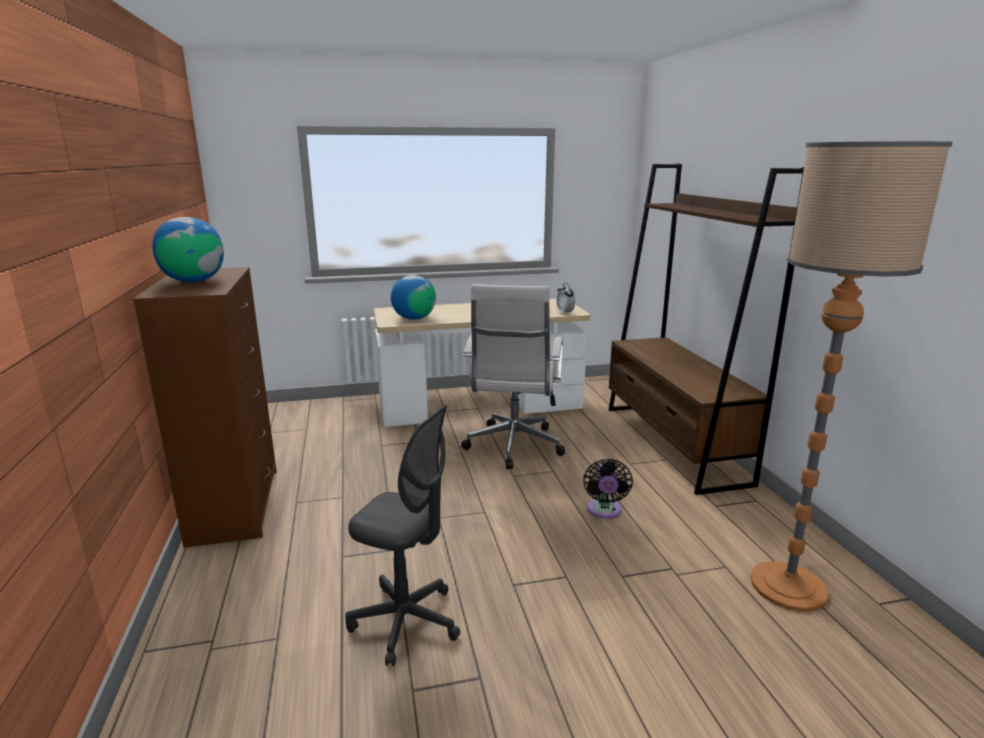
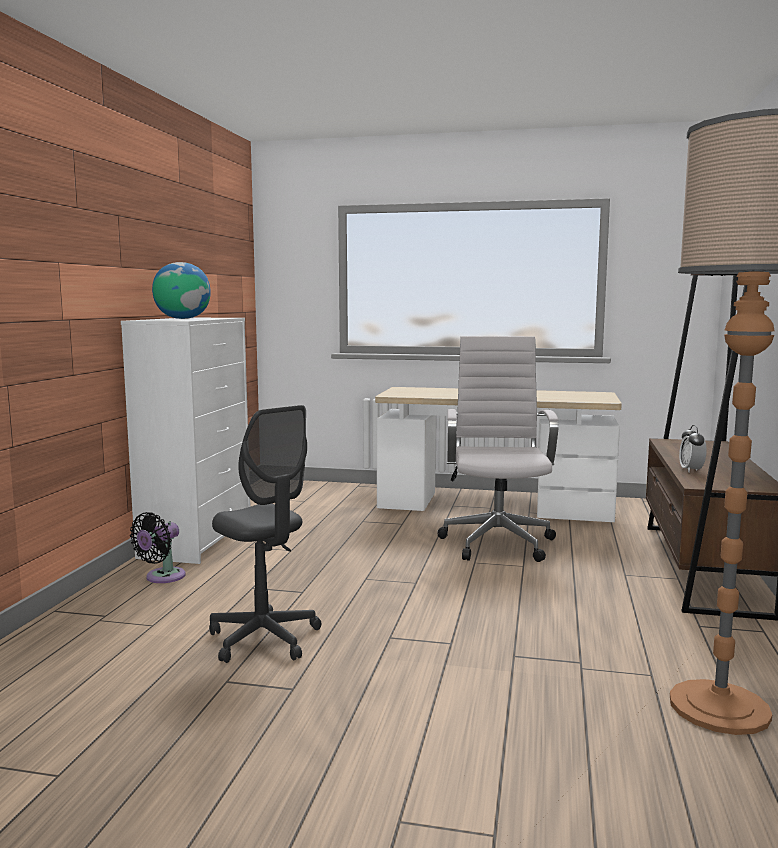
camera: 25 degrees right, 10 degrees down
brown dresser [133,267,277,548] -> white dresser [121,318,251,564]
globe [391,275,436,319] -> none
white office chair [461,284,565,469] -> white office chair turned 150 degrees clockwise [437,336,559,562]
alarm clock [556,283,575,315] -> alarm clock moved to [679,425,707,472]
black fan [583,459,633,519] -> black fan moved to [130,512,186,583]

